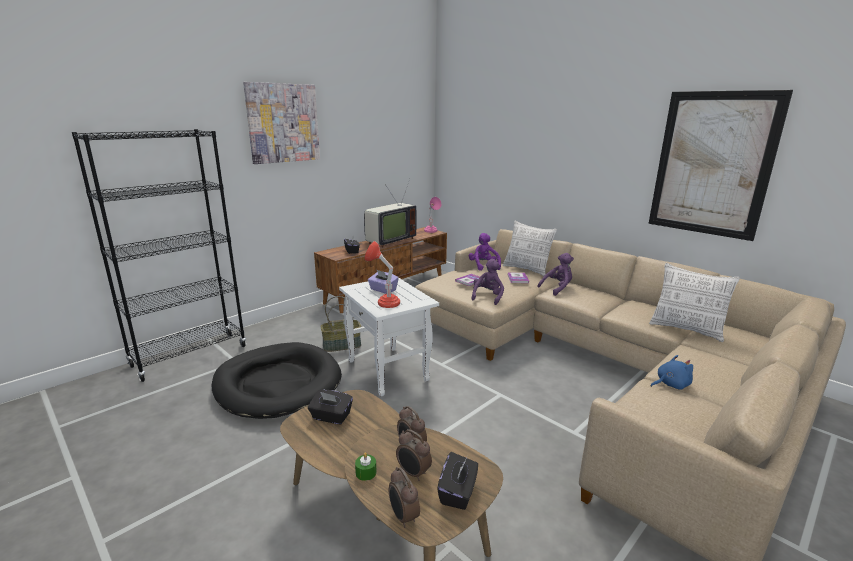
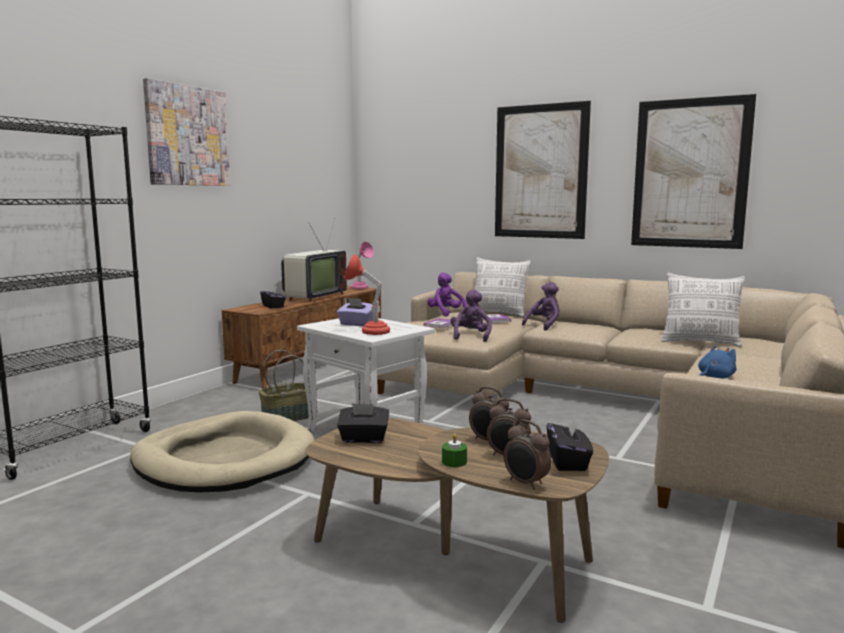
camera: 15 degrees left, 10 degrees down
black dog bed [211,342,342,419] -> beige dog bed [130,411,314,493]
none -> picture [495,101,591,239]

